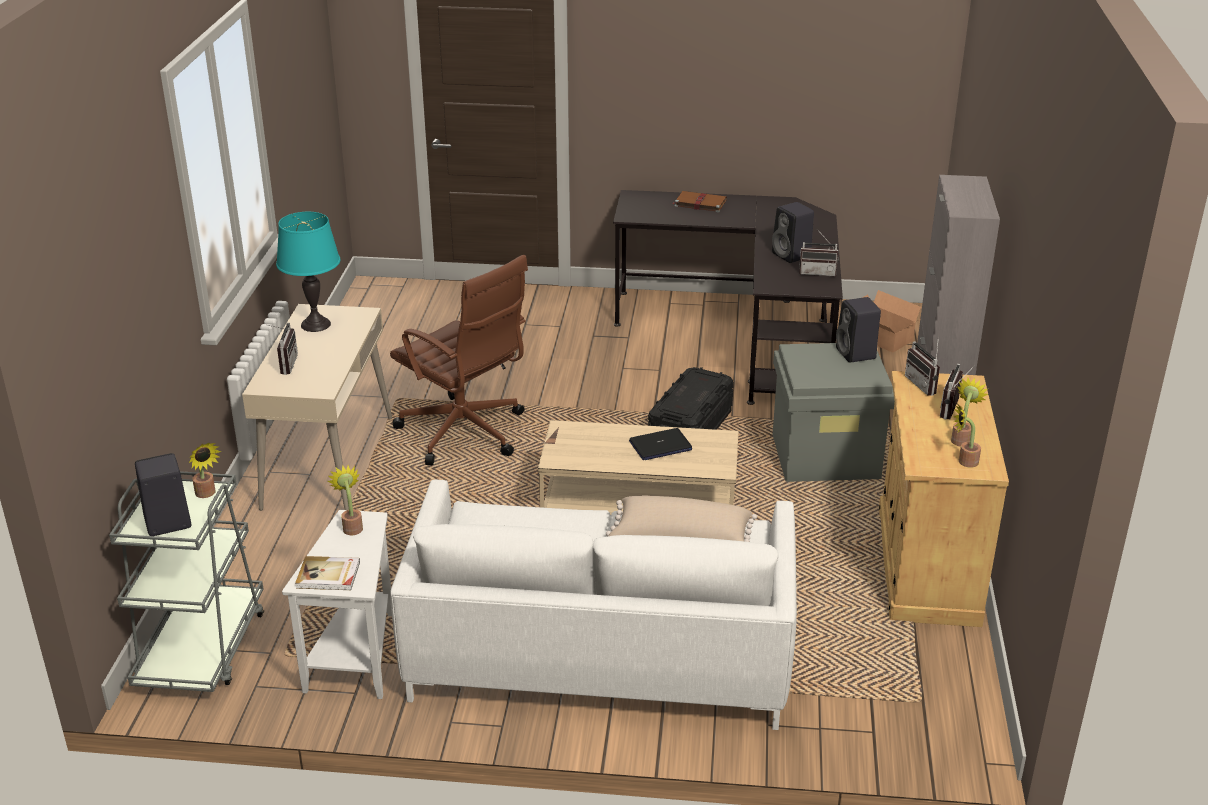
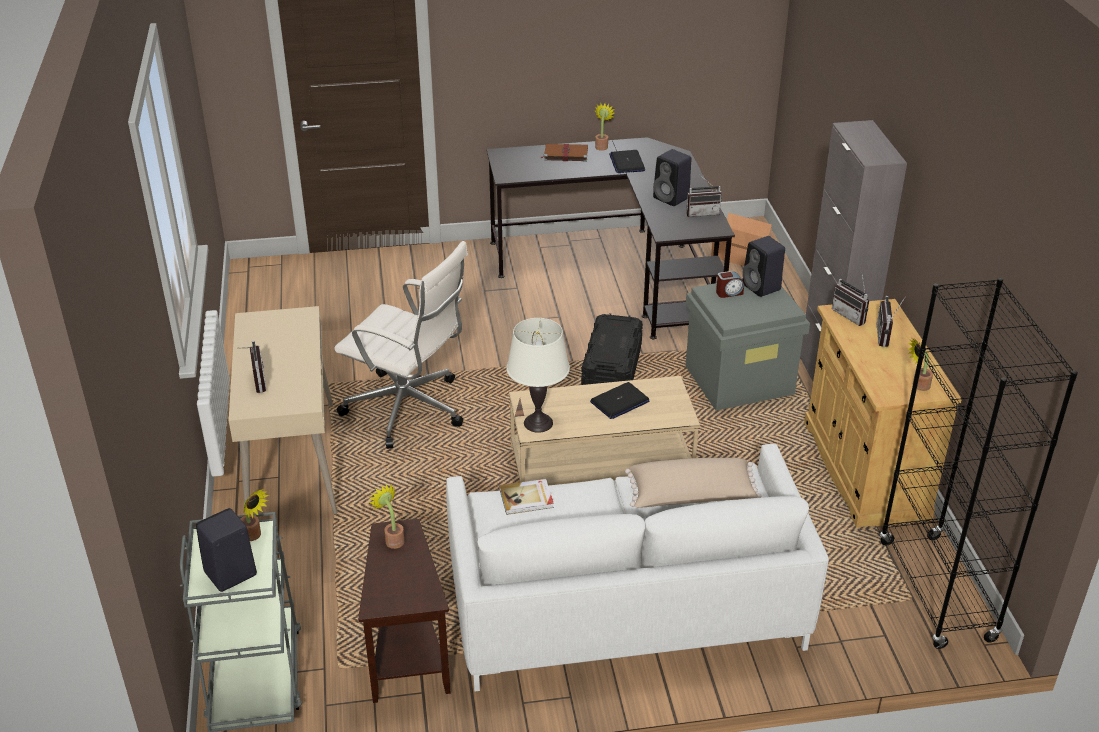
camera: 15 degrees left, 5 degrees up
turquoise table lamp [276,212,340,332] -> none
white side table [282,510,392,699] -> brown side table [358,519,451,703]
book [295,556,360,590] -> book moved to [499,479,554,515]
brown office chair [390,255,528,465] -> white office chair [334,241,468,449]
potted plant [951,378,988,447] -> potted plant moved to [594,103,614,151]
none -> white table lamp [506,318,570,433]
none -> laptop [609,150,645,173]
none -> alarm clock [716,271,744,298]
none -> black bookcase [880,278,1078,649]

